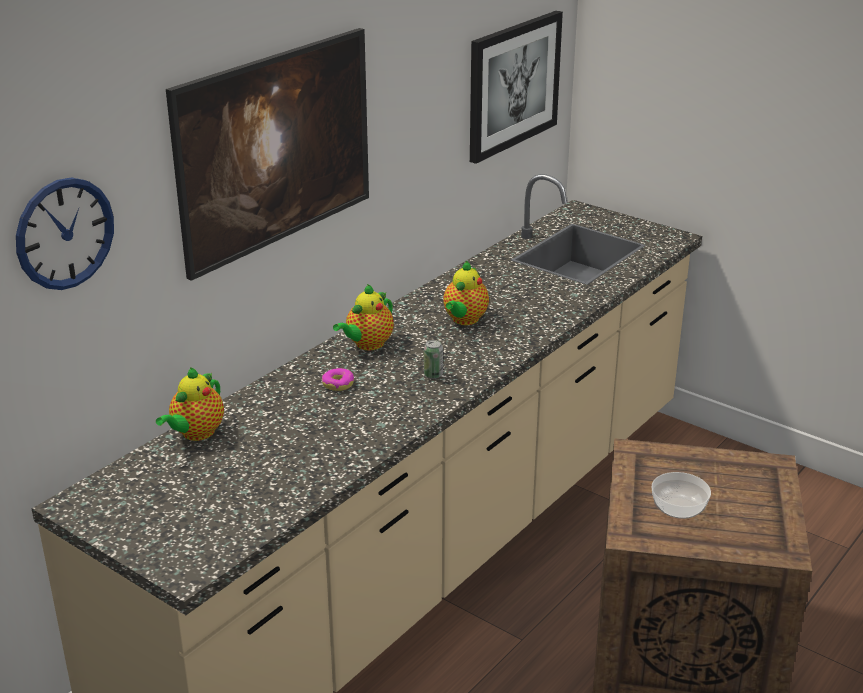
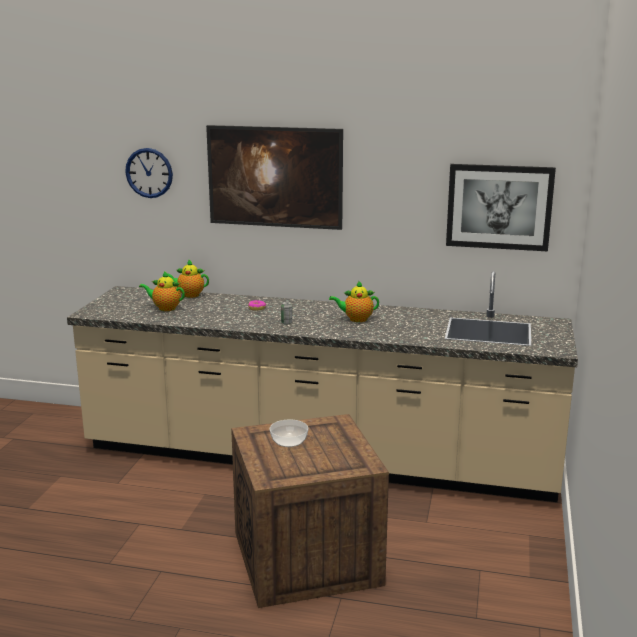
camera: 65 degrees right, 10 degrees down
teapot [333,284,394,351] -> teapot moved to [139,271,185,311]

